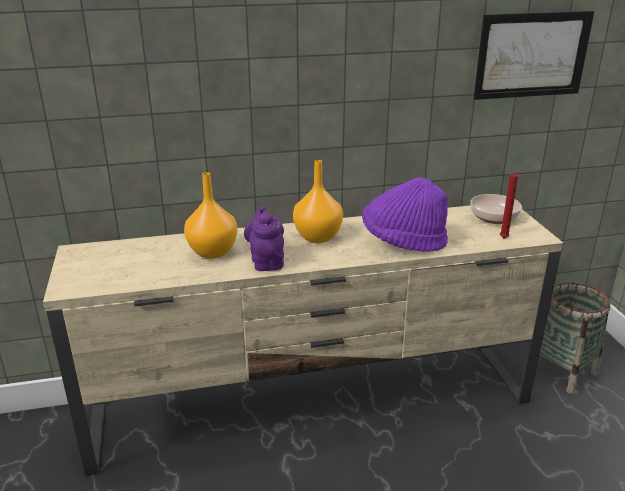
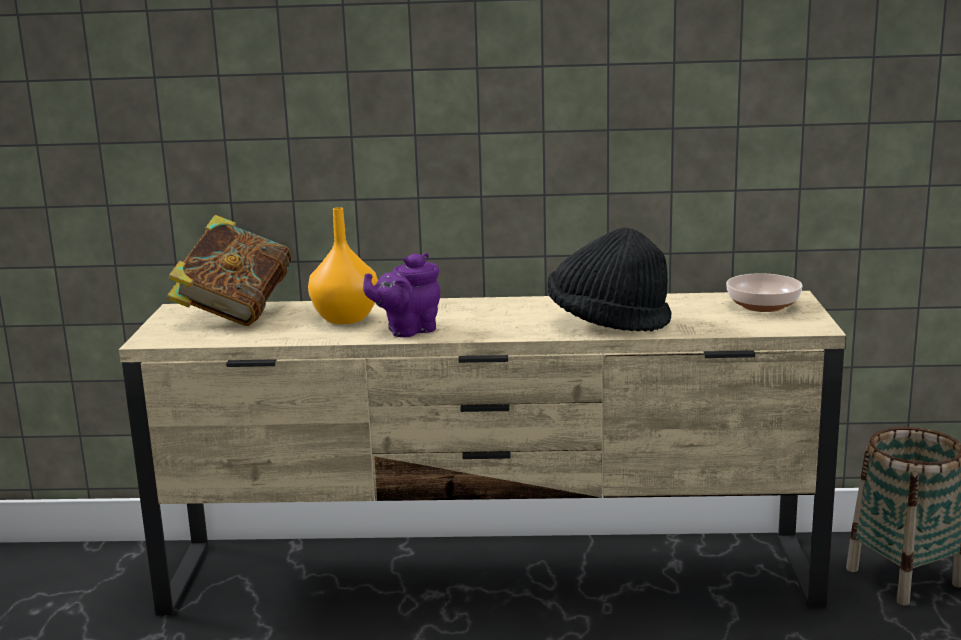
camera: 15 degrees right, 10 degrees down
purple teapot [244,206,284,271] -> purple teapot turned 120 degrees counterclockwise [363,253,440,337]
orange vase [293,160,343,243] -> none
purple hat [362,178,448,252] -> black hat [548,227,671,332]
picture [473,11,594,100] -> none
red candle [500,170,522,239] -> none
none -> book [167,215,292,326]

